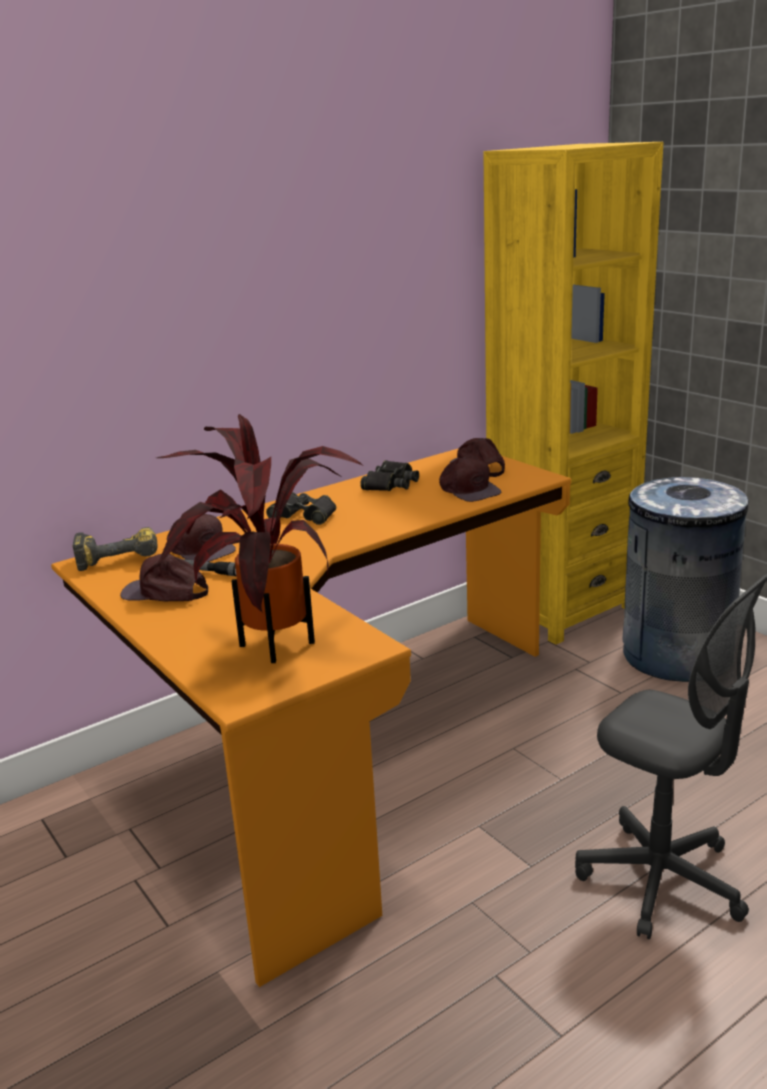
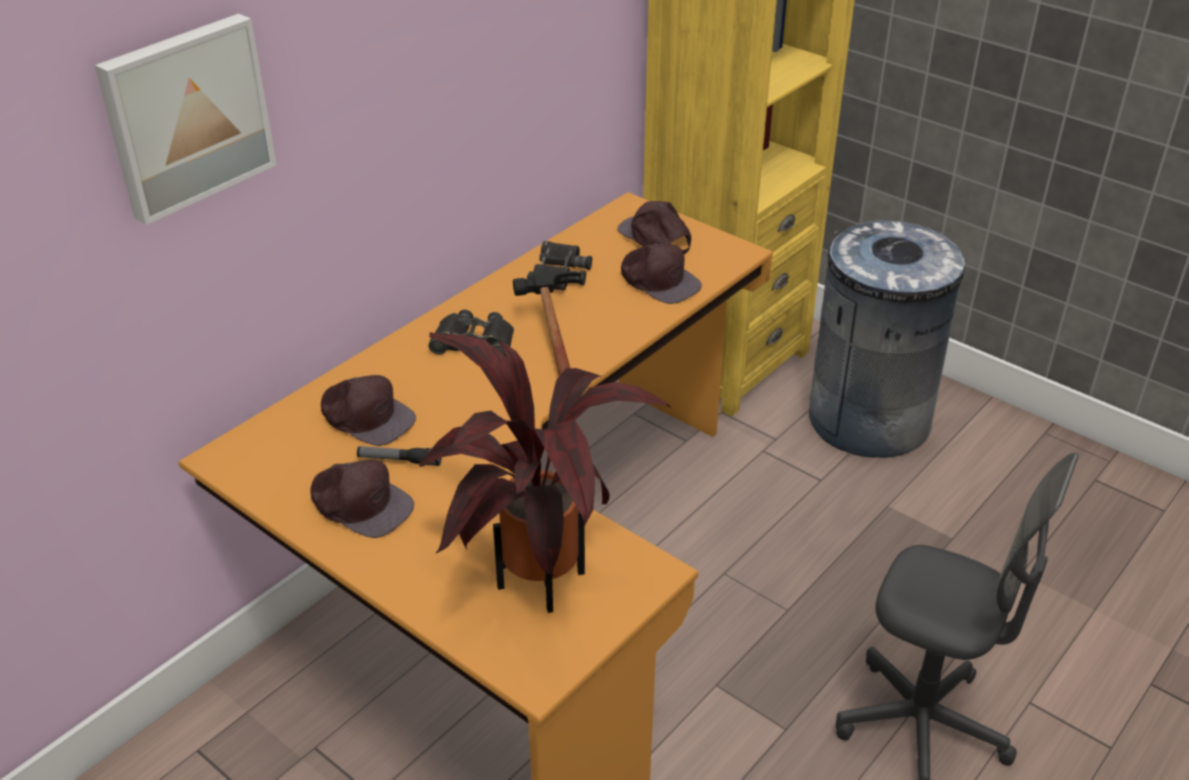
camera: 15 degrees left, 15 degrees up
power drill [72,527,158,571] -> none
brown cap [120,553,208,602] -> brown cap turned 150 degrees counterclockwise [310,459,414,538]
none -> picture [95,14,277,225]
none -> hammer [513,271,581,376]

